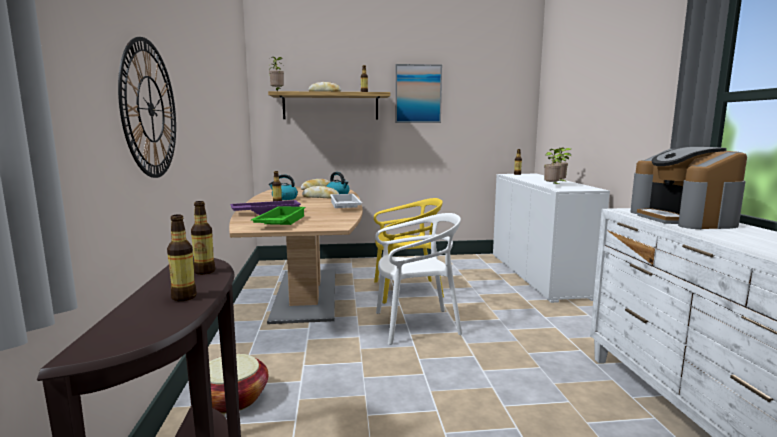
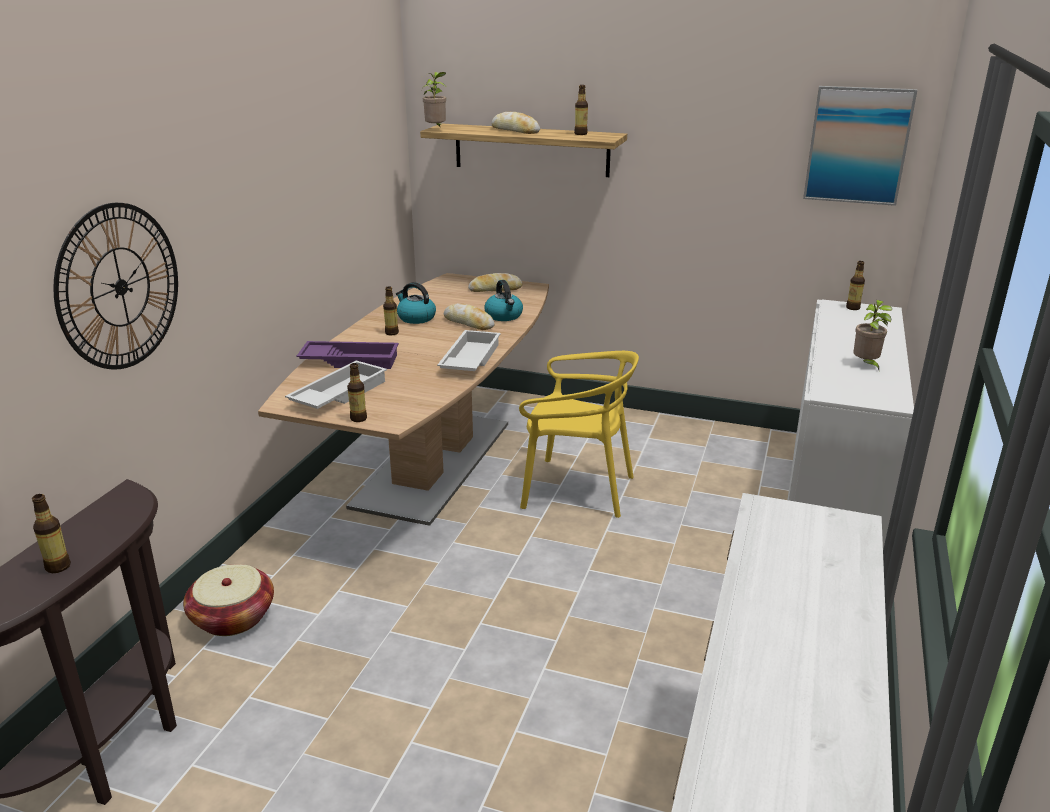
camera: 25 degrees right, 15 degrees up
bottle [191,201,215,275] -> bottle moved to [347,363,367,422]
green tray [251,206,306,225] -> white tray [285,361,387,409]
white chair [375,213,462,345] -> none
picture [395,64,442,123] -> picture moved to [803,86,917,206]
potted plant [544,149,566,186] -> none
coffee machine [630,147,747,229] -> none

